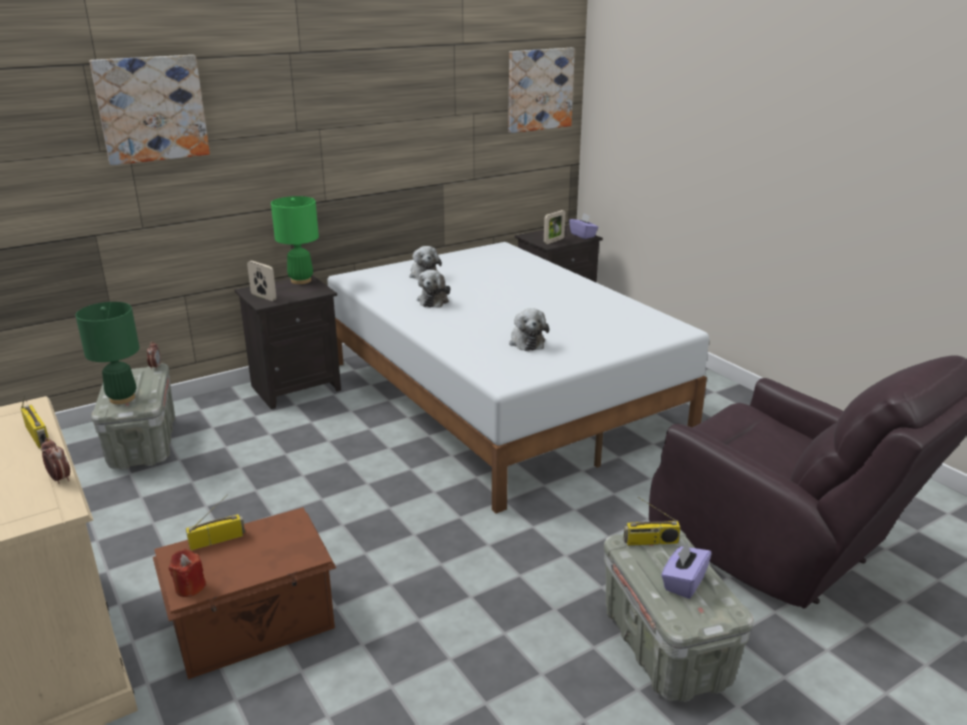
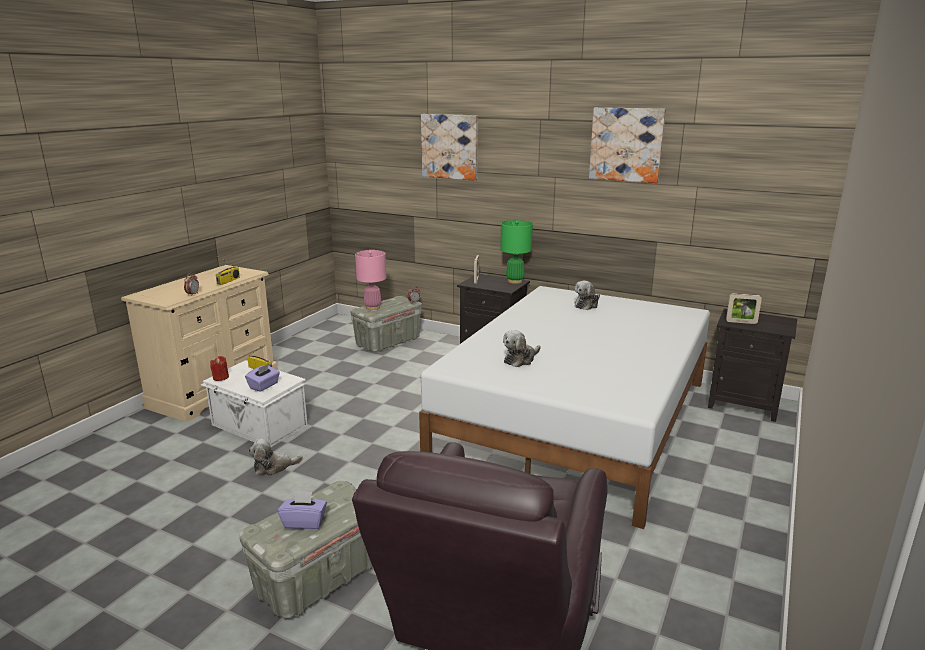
camera: 60 degrees right, 5 degrees down
green table lamp [76,302,140,404] -> pink table lamp [355,250,386,310]
brown storage box [153,507,336,679] -> white storage box [201,360,308,447]
plush toy [417,270,450,308] -> plush toy moved to [249,438,303,476]
picture [508,48,575,133] -> picture moved to [589,107,666,183]
purple tissue box [569,213,599,239] -> purple tissue box moved to [245,364,280,392]
radio [623,497,681,546] -> none

